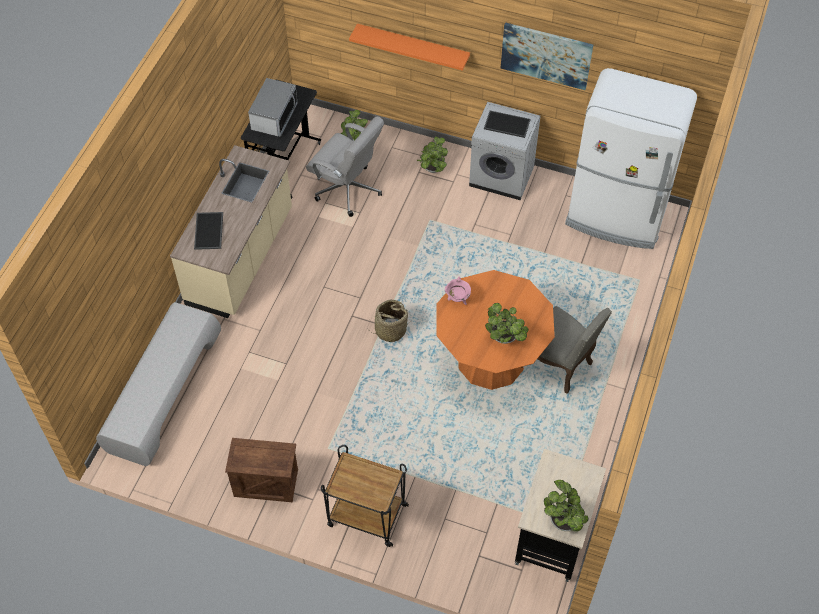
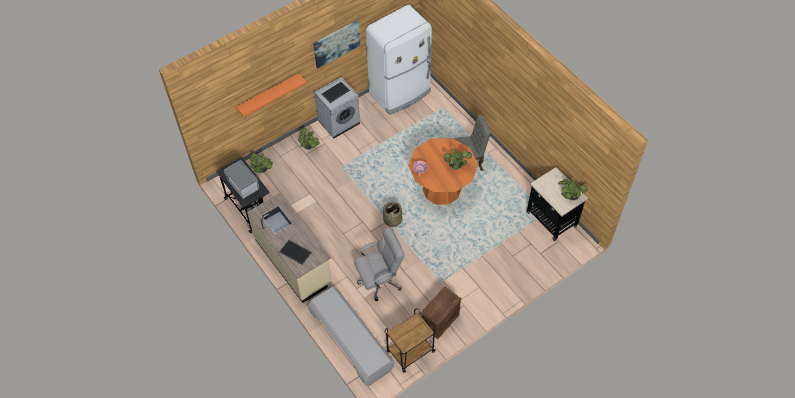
camera: 55 degrees left, 0 degrees up
grey office chair [306,116,384,217] -> grey office chair moved to [354,228,405,301]
brown cart [321,445,409,547] -> brown cart moved to [385,309,436,373]

